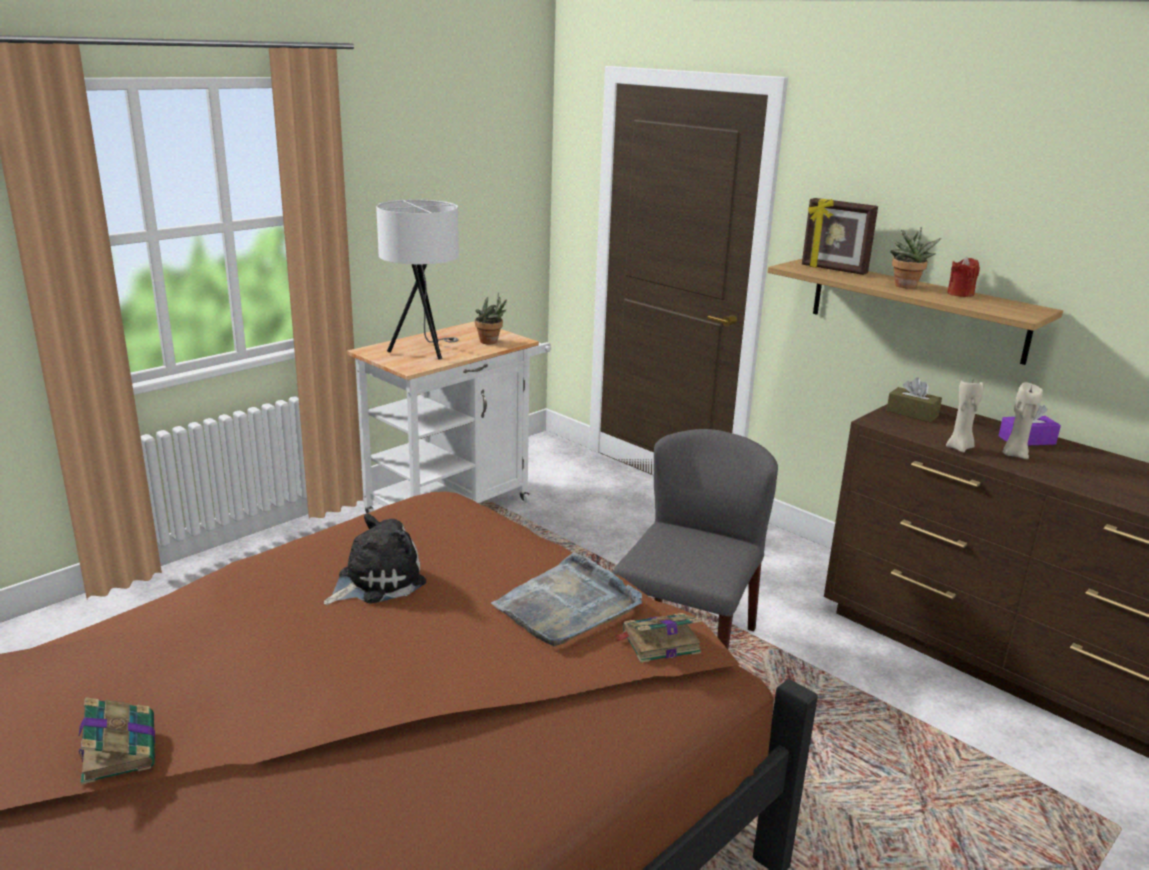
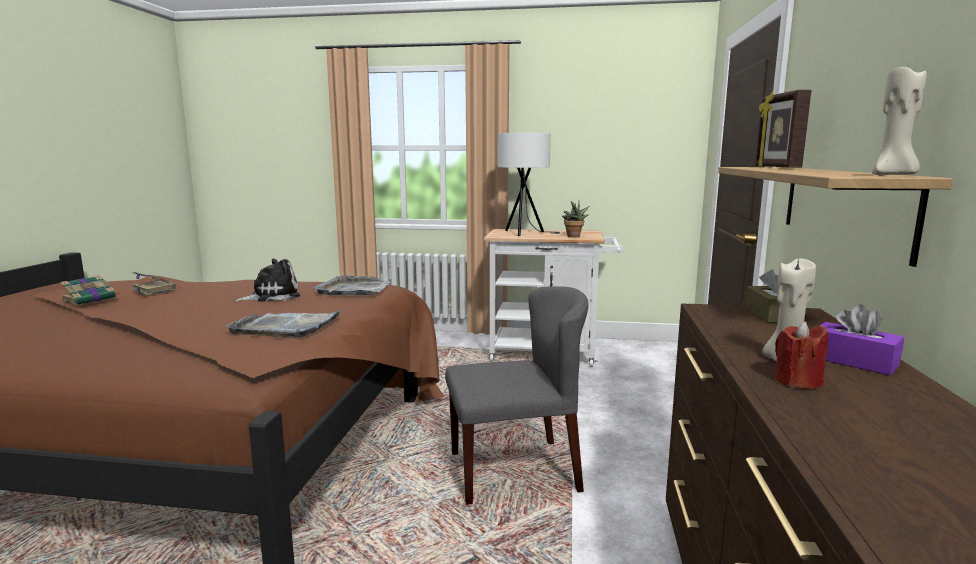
camera: 55 degrees right, 10 degrees down
plush toy [324,513,426,605] -> plush toy turned 45 degrees counterclockwise [235,259,300,302]
book [615,613,702,663] -> book moved to [131,272,176,295]
potted plant [890,227,941,289] -> none
beige candle [946,380,983,453] -> beige candle moved to [872,65,927,175]
red candle [947,256,980,297] -> red candle moved to [774,321,828,389]
none -> grey tray [313,275,390,296]

